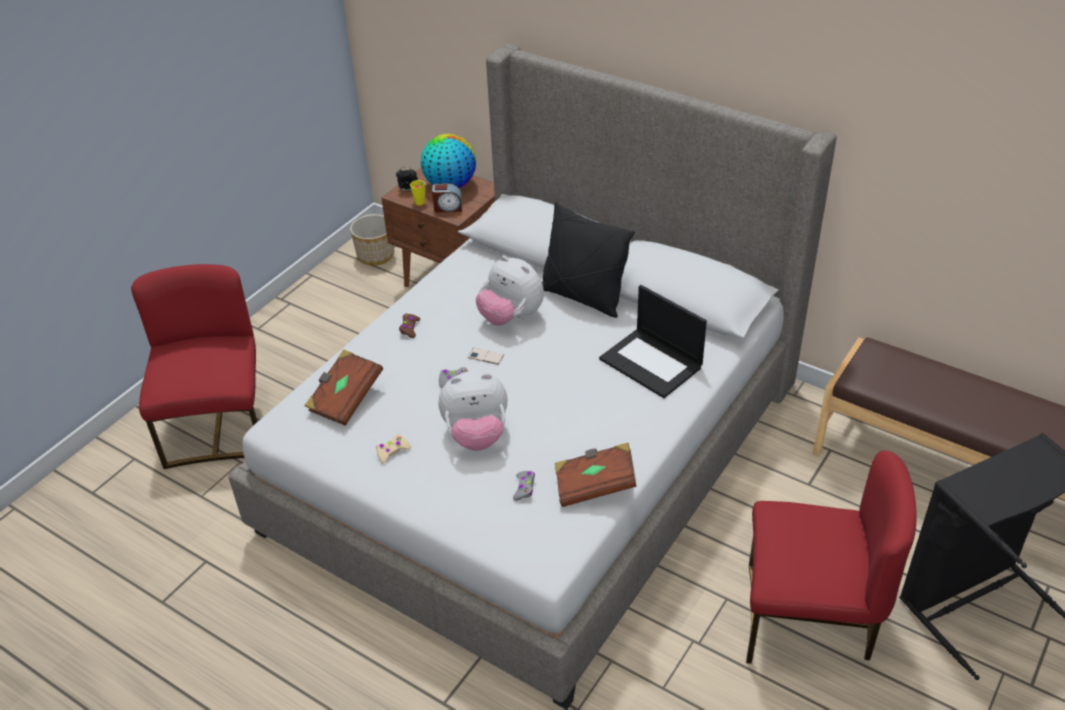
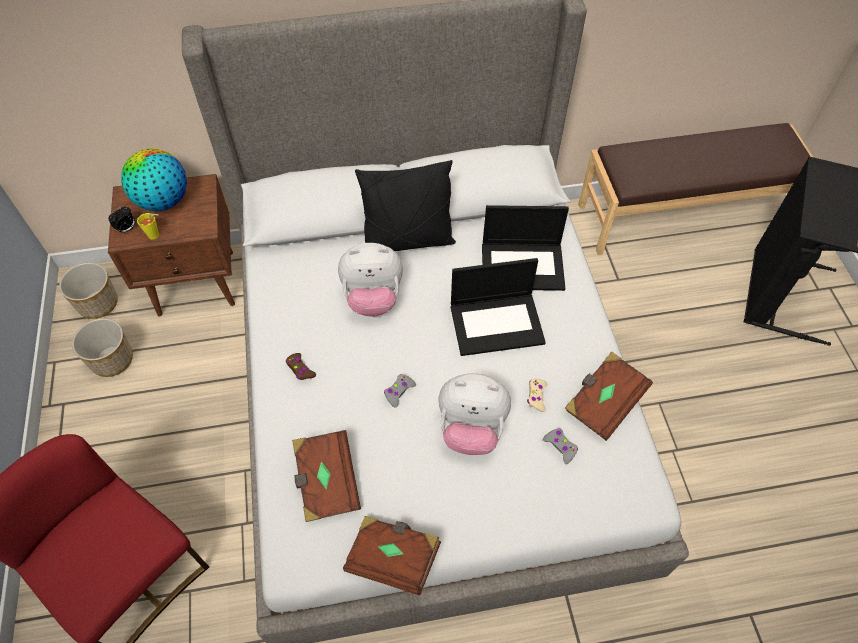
camera: 45 degrees left, 15 degrees up
beige game controller [376,435,411,464] -> beige game controller moved to [527,379,547,412]
alarm clock [432,183,462,212] -> none
plush toy [439,371,507,451] -> plush toy turned 60 degrees clockwise [439,373,511,455]
phone [468,348,504,365] -> none
red chair [746,450,916,664] -> none
none -> planter [72,318,133,377]
none -> brown book [343,516,441,595]
none -> laptop [451,258,546,356]

